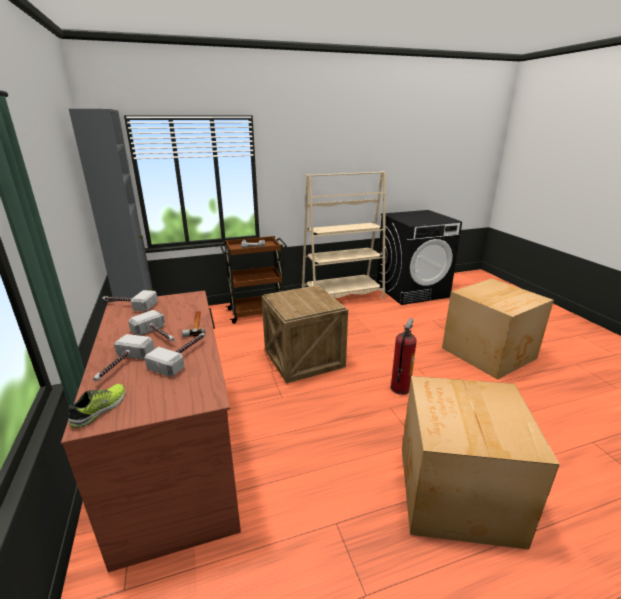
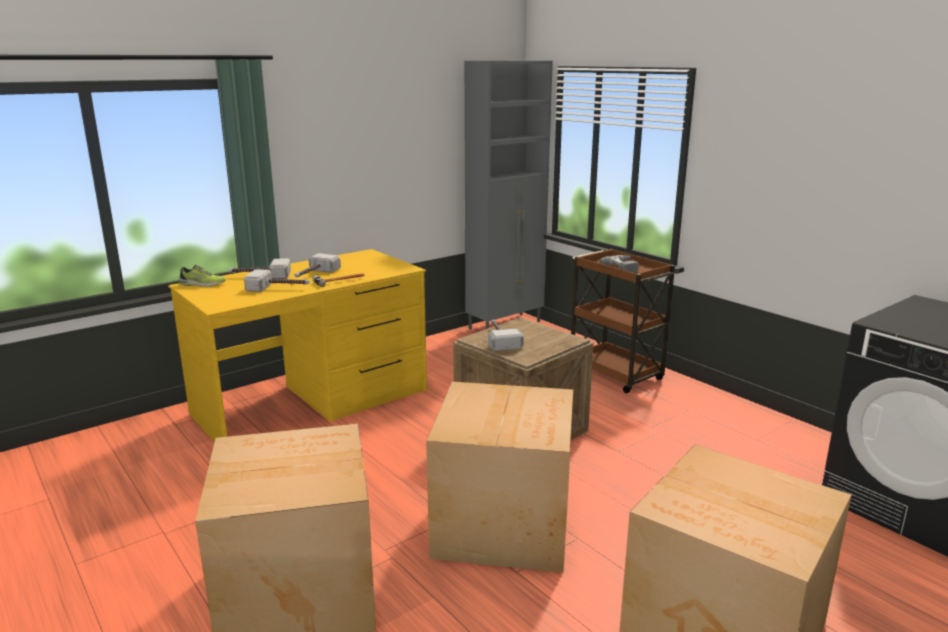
camera: 70 degrees right, 5 degrees down
brown desk [61,291,241,572] -> yellow desk [168,249,427,442]
hammer [102,290,158,312] -> hammer moved to [488,320,524,351]
beige bookcase [302,171,386,299] -> none
fire extinguisher [391,318,417,395] -> cardboard box [426,382,573,573]

